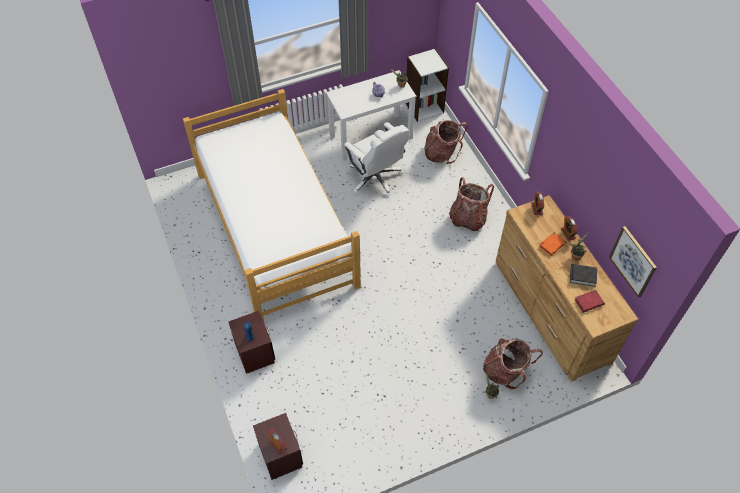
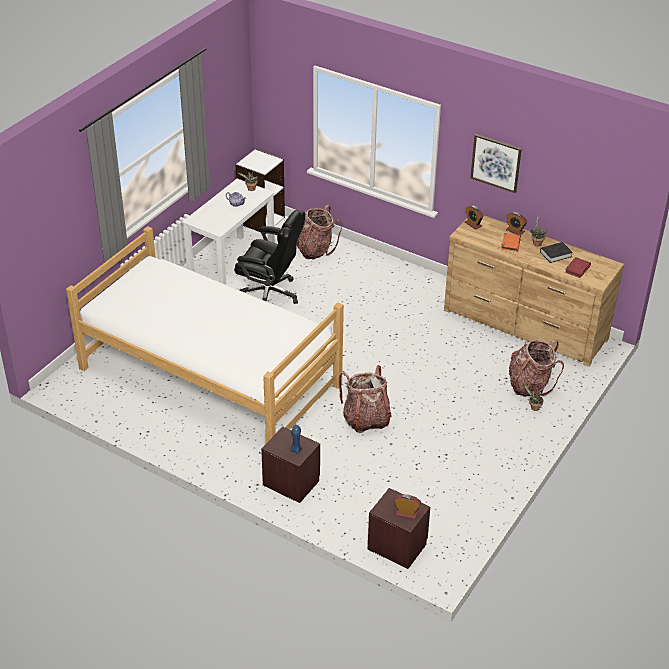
camera: 35 degrees left, 15 degrees down
white office chair [344,122,409,197] -> black office chair [234,210,305,304]
backpack [449,177,494,231] -> backpack moved to [339,365,392,433]
picture [609,226,657,298] -> picture moved to [470,134,522,193]

